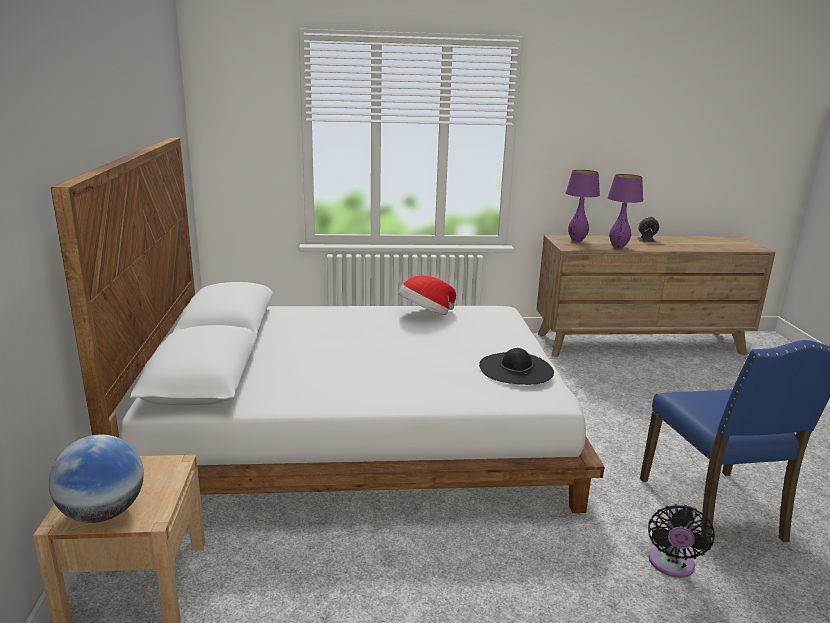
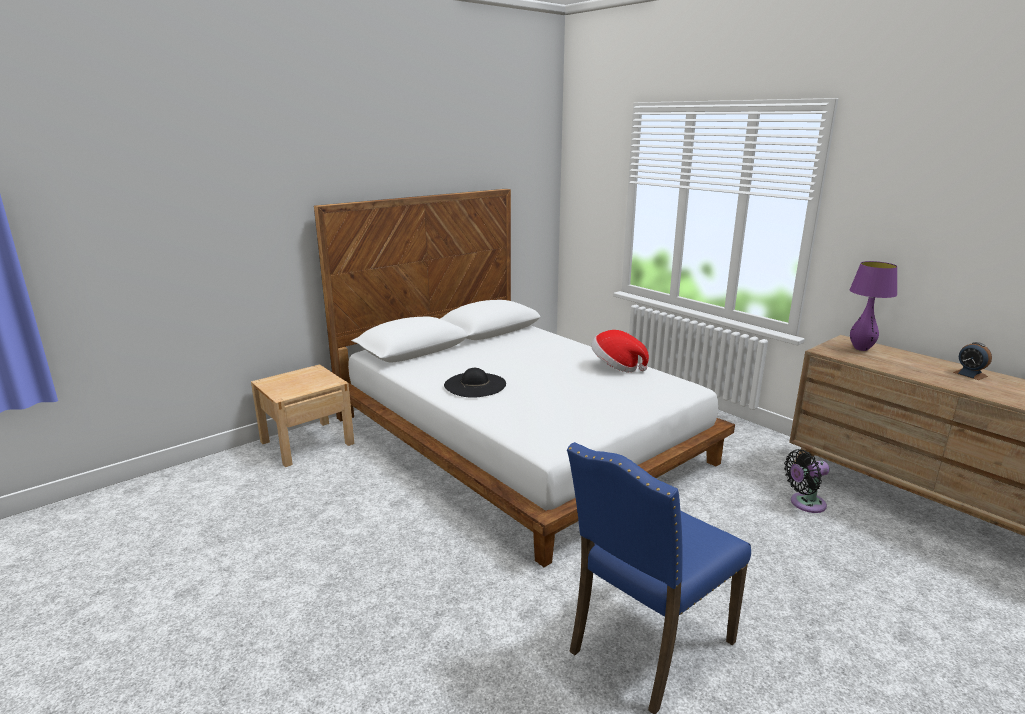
camera: 55 degrees right, 0 degrees up
globe [49,434,144,523] -> none
black hat [479,348,554,385] -> black hat moved to [444,368,506,398]
purple table lamp [607,174,643,248] -> none
black fan [648,503,715,578] -> black fan moved to [784,449,830,513]

